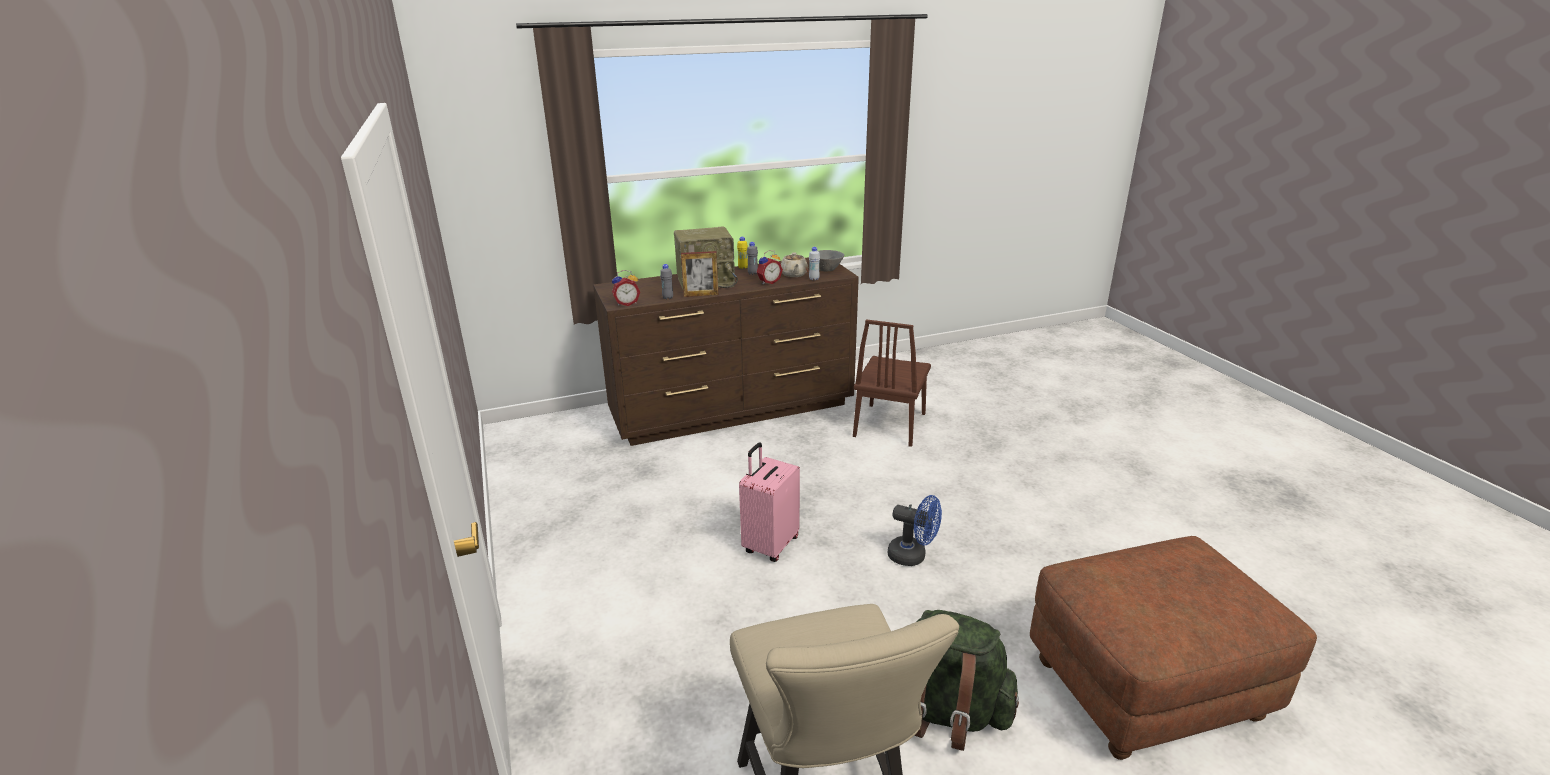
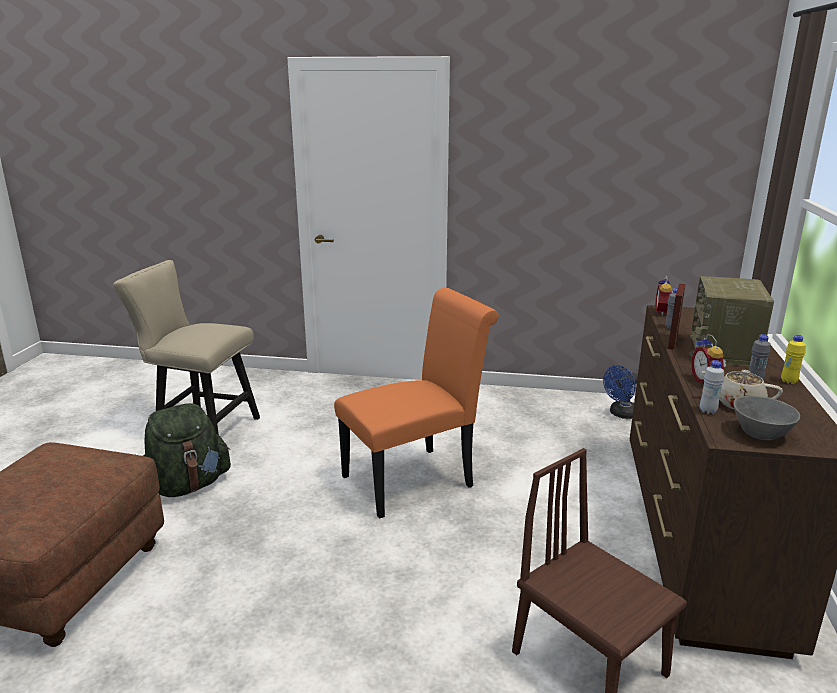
camera: 120 degrees right, 5 degrees down
pink suitcase [739,443,800,562] -> orange chair [334,288,499,519]
blue fan [888,495,942,566] -> blue fan moved to [603,365,638,419]

